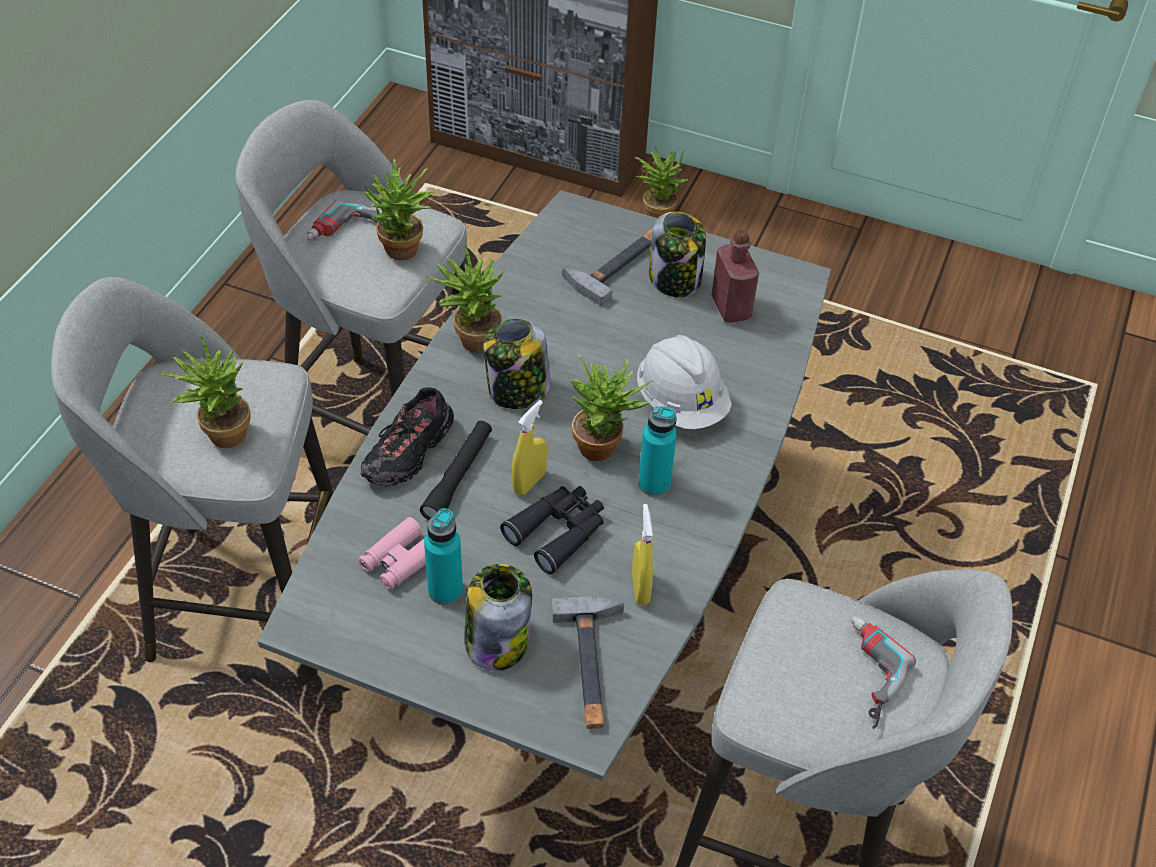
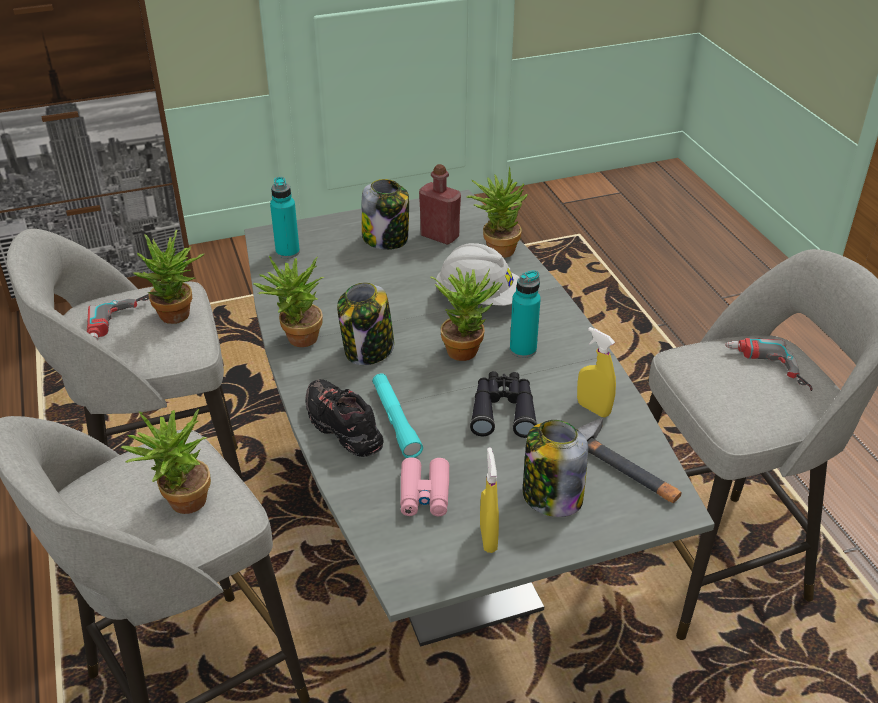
camera: 40 degrees left, 10 degrees down
black shoe [361,387,454,486] -> black shoe turned 150 degrees clockwise [306,379,383,457]
black flashlight [420,421,492,520] -> turquoise flashlight [372,373,423,458]
turquoise bottle [424,508,463,605] -> turquoise bottle moved to [270,177,300,259]
yellow spray bottle [512,400,547,495] -> yellow spray bottle moved to [480,447,499,553]
hammer [562,229,652,306] -> none
potted plant [635,146,688,218] -> potted plant moved to [466,167,528,258]

